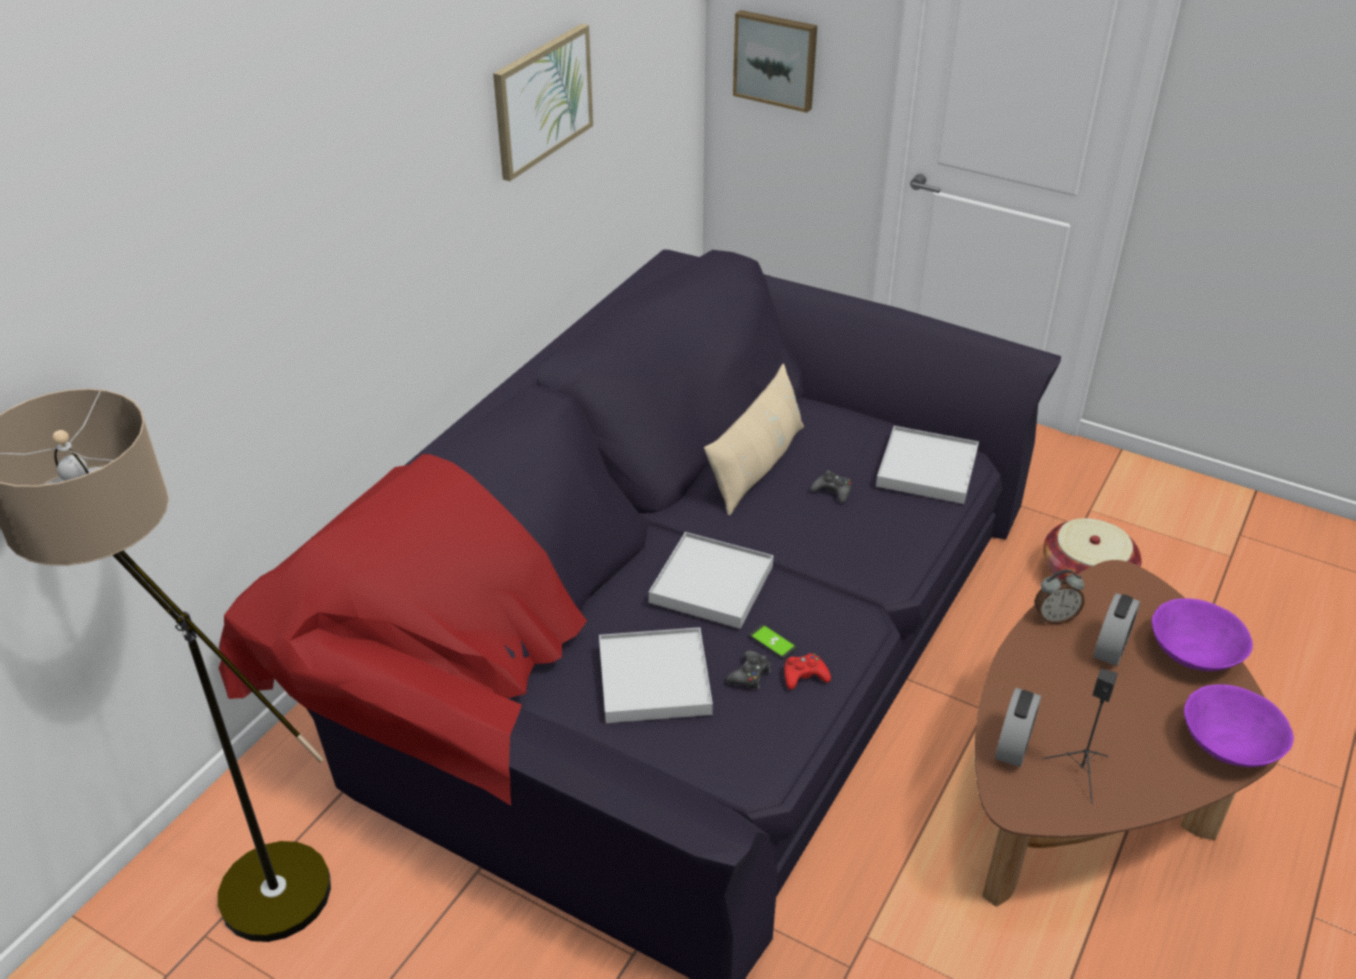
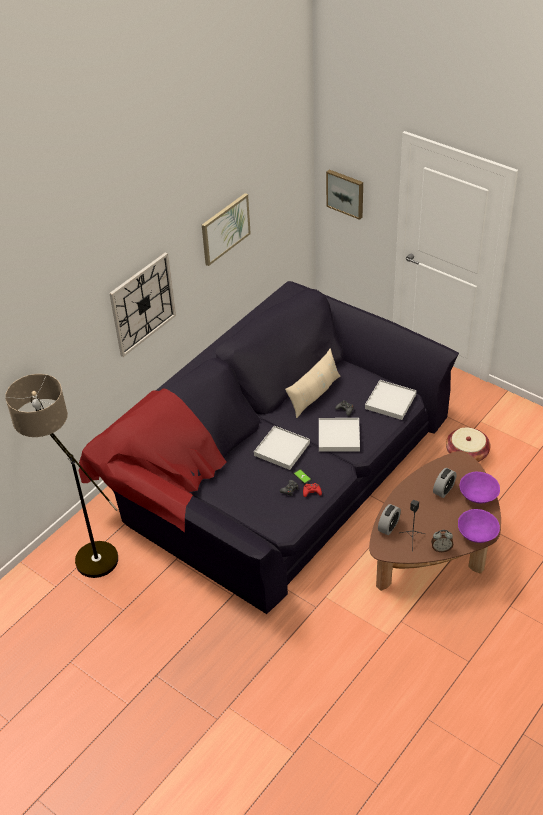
camera: 10 degrees right, 5 degrees up
white tray [599,627,713,723] -> white tray moved to [319,418,360,451]
alarm clock [1035,570,1085,624] -> alarm clock moved to [431,530,453,552]
none -> wall clock [109,252,176,357]

